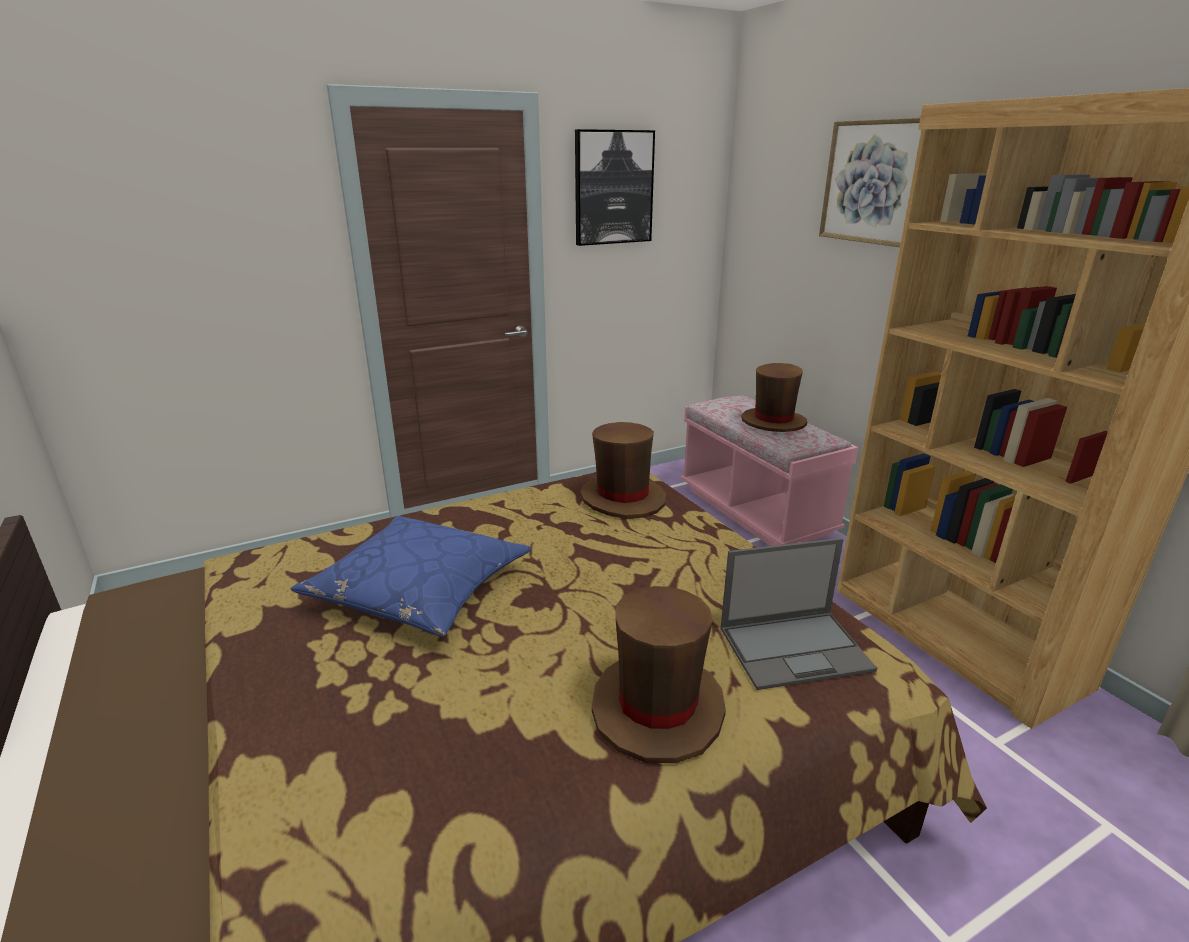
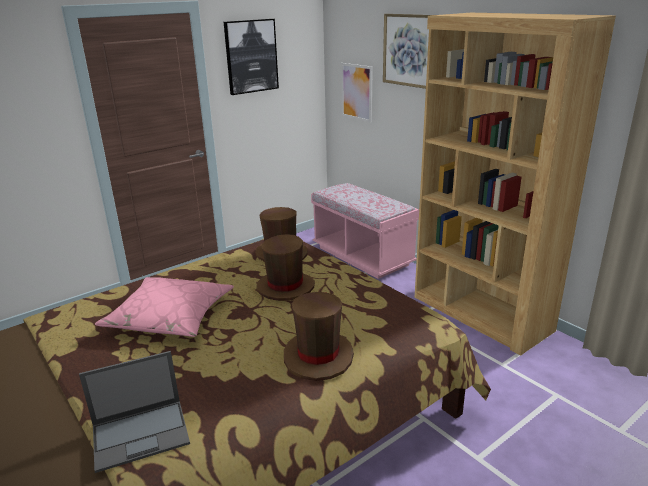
camera: 10 degrees left, 0 degrees up
blue pillow [291,516,532,637] -> pink pillow [95,277,234,337]
laptop [720,538,877,690] -> laptop moved to [79,351,190,473]
brown hat [741,363,807,432] -> brown hat moved to [256,234,315,301]
none -> picture [341,63,373,122]

